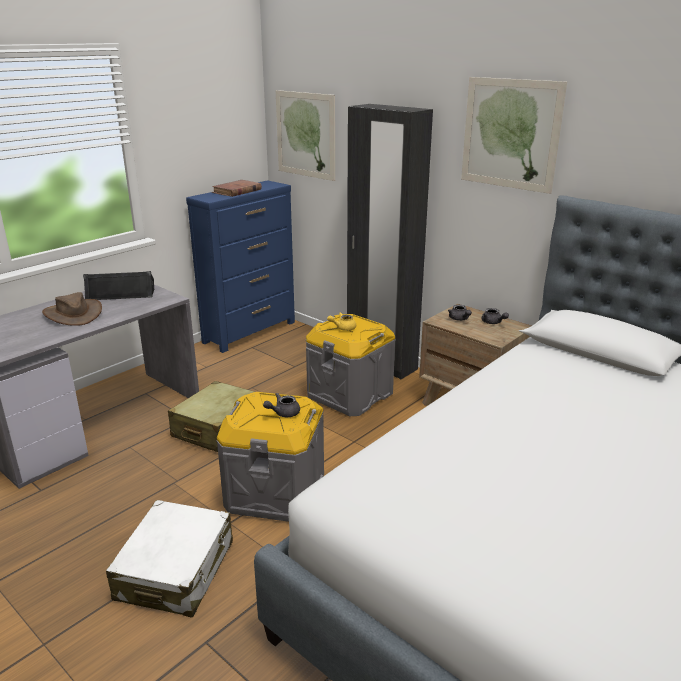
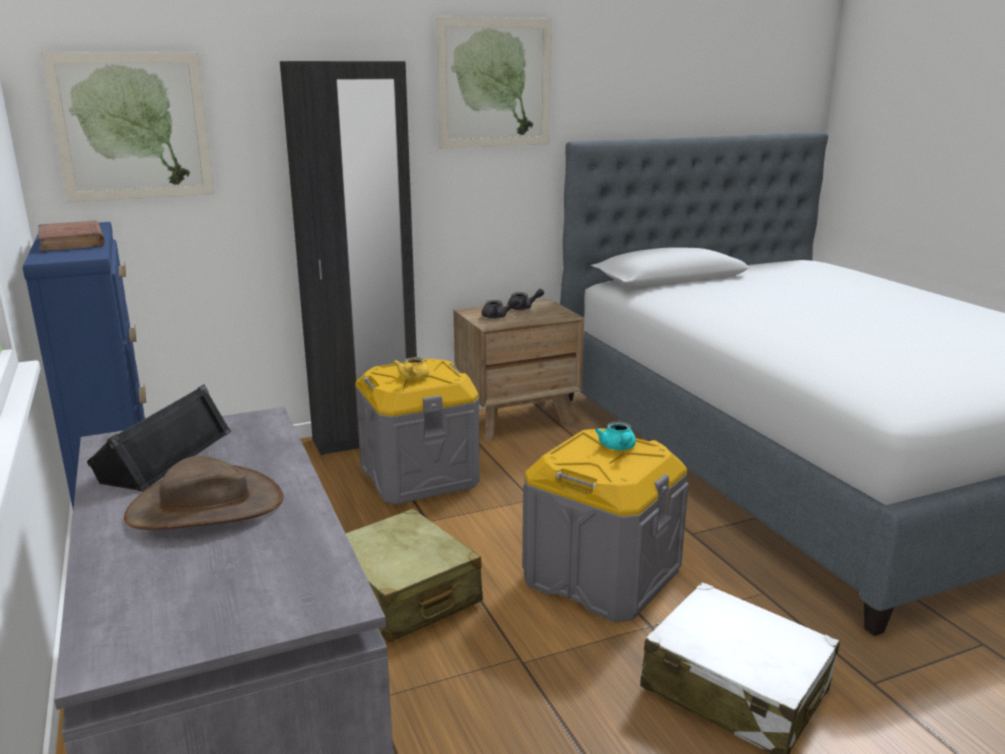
camera: 65 degrees left, 5 degrees down
grey teapot [263,393,300,417] -> turquoise teapot [595,422,636,450]

